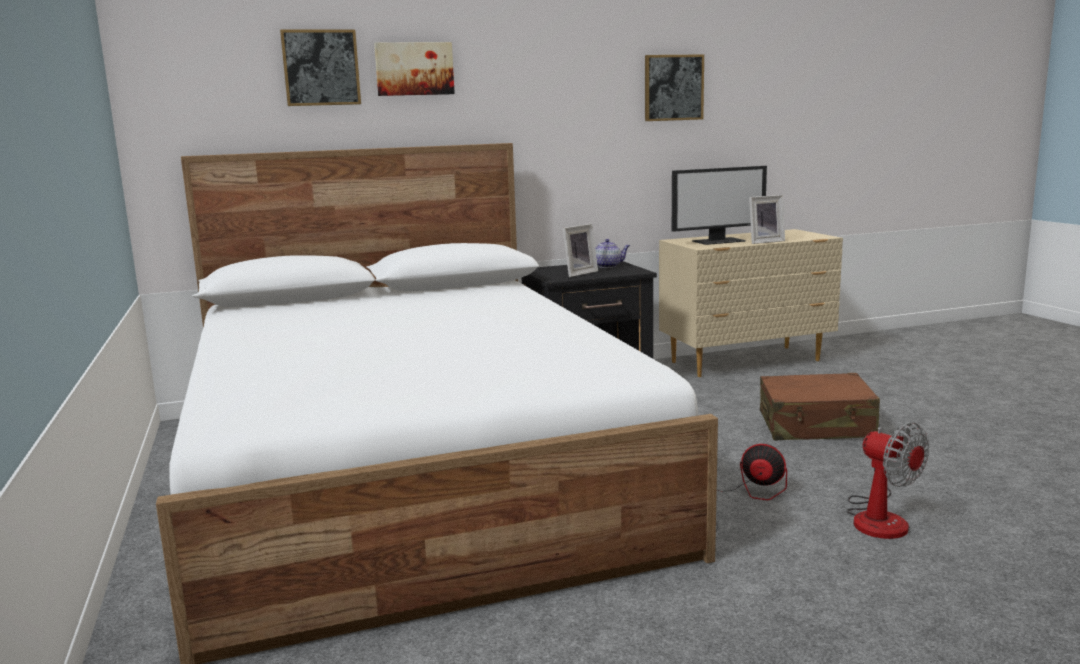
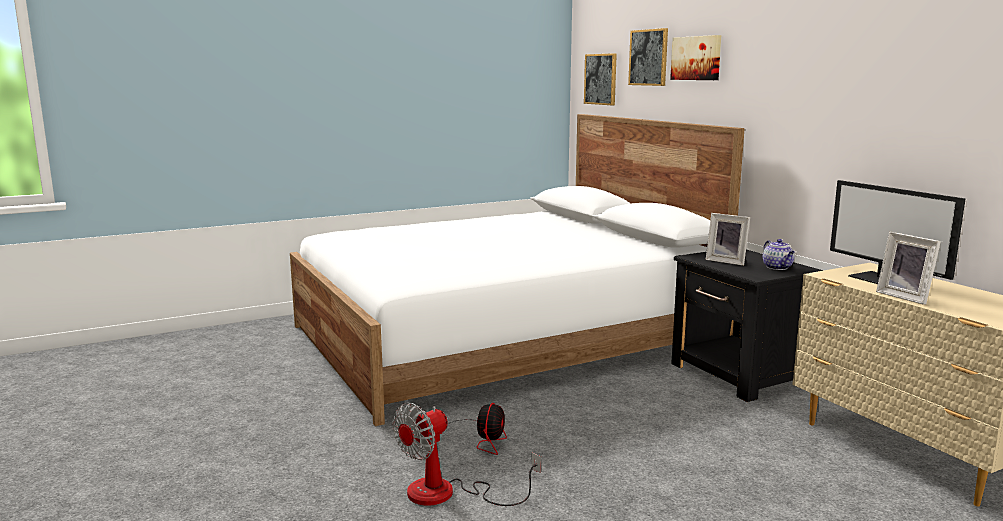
camera: 80 degrees right, 0 degrees up
picture [645,54,704,121] -> picture moved to [584,53,617,105]
brown suitcase [760,373,880,440] -> none

